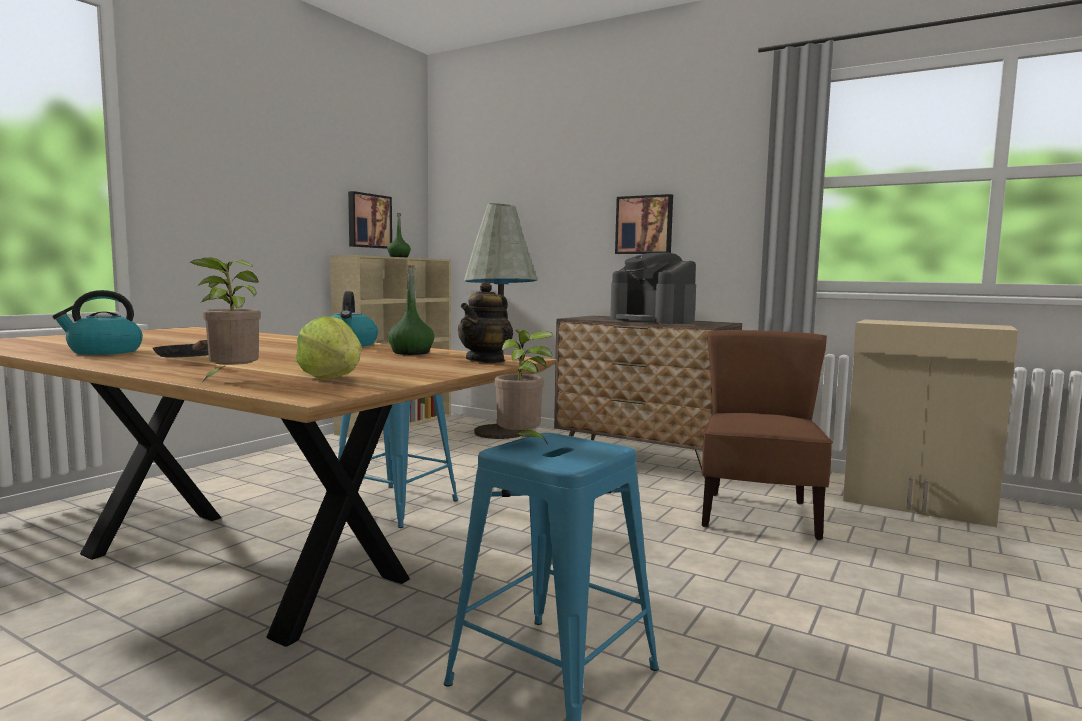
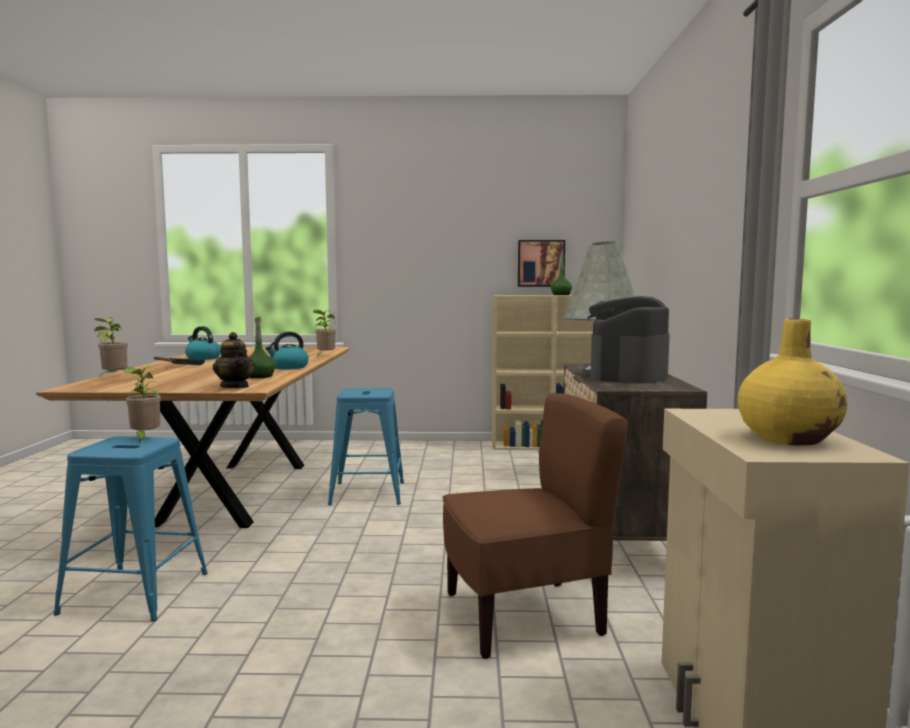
camera: 60 degrees right, 0 degrees up
lettuce [296,316,361,379] -> none
teapot [458,281,513,363] -> teapot turned 120 degrees counterclockwise [213,332,255,388]
picture [615,194,673,254] -> none
none -> potted plant [313,309,336,357]
none -> yellow vase [738,319,848,446]

